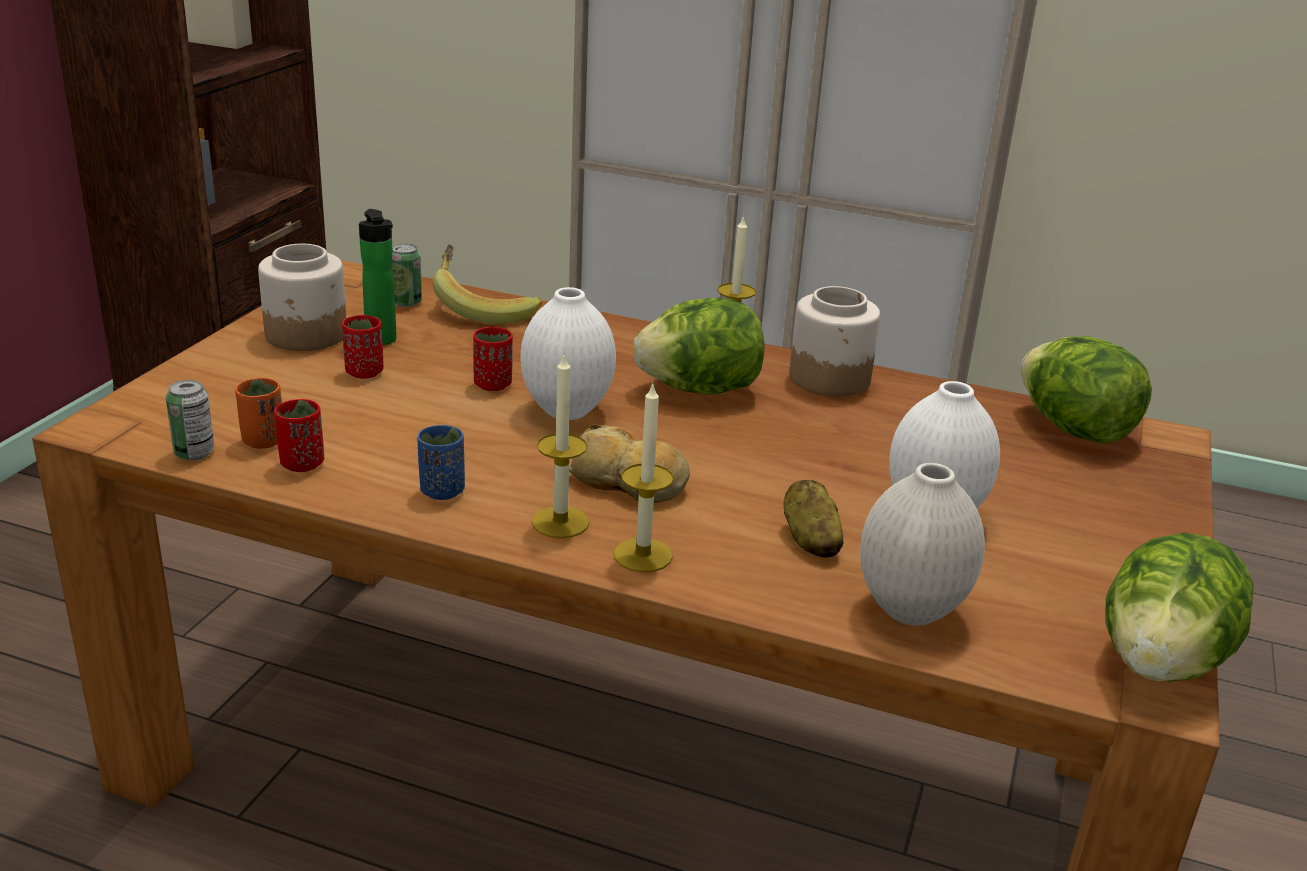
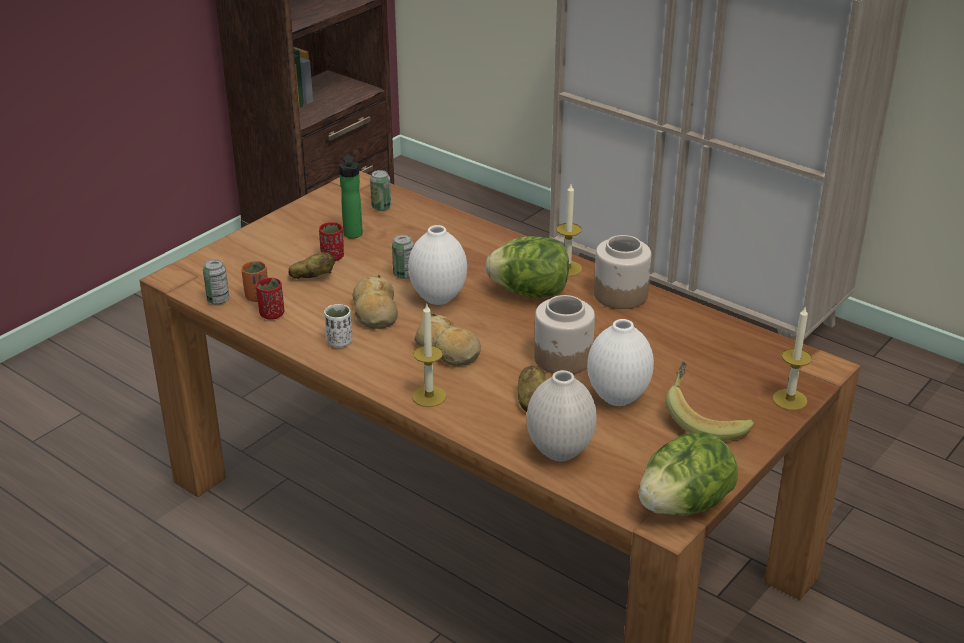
camera: 20 degrees right, 5 degrees up
jar [258,244,346,351] -> jar moved to [534,295,595,374]
blue cup [417,425,465,500] -> white cup [324,304,352,347]
banana [433,244,542,324] -> banana moved to [666,362,754,441]
red cup [473,327,513,391] -> can [392,235,414,279]
candle [532,355,590,538] -> candle moved to [772,307,812,410]
lettuce [1021,336,1152,444] -> none
none -> potato [289,252,335,279]
none -> bread [353,275,398,329]

